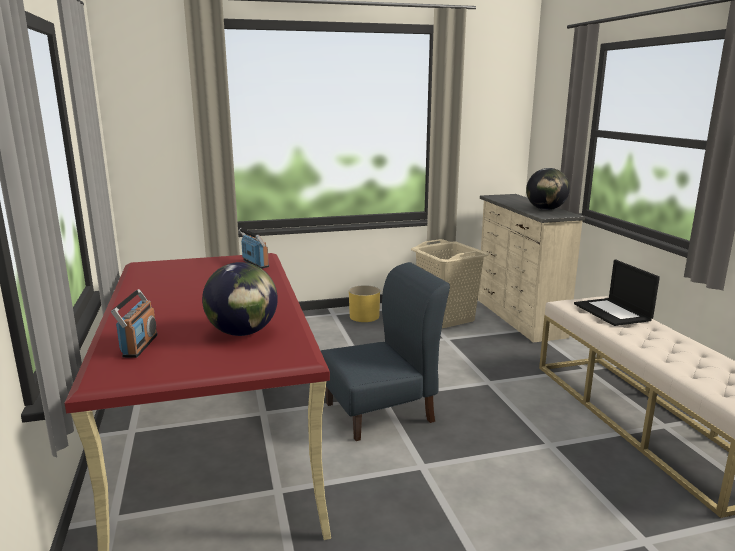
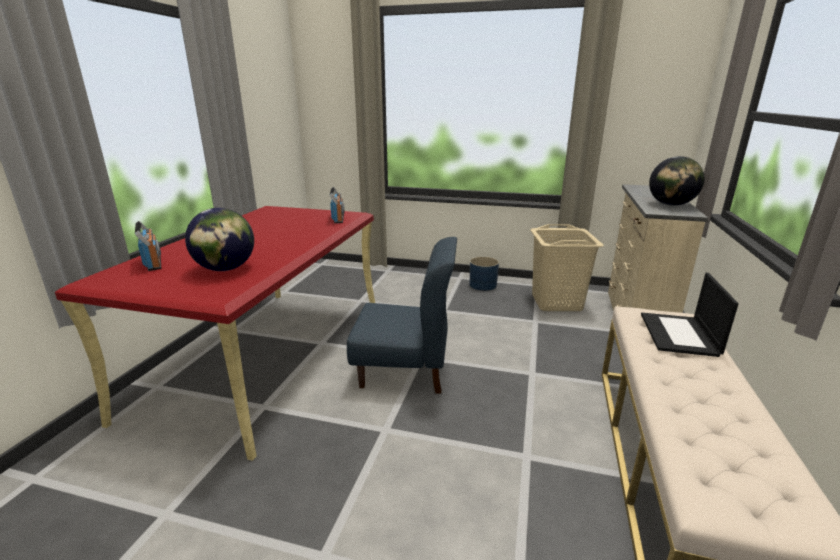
camera: 30 degrees right, 5 degrees up
radio [111,289,158,358] -> radio turned 60 degrees counterclockwise [135,221,161,271]
yellow planter [349,285,380,322] -> blue planter [470,257,499,291]

